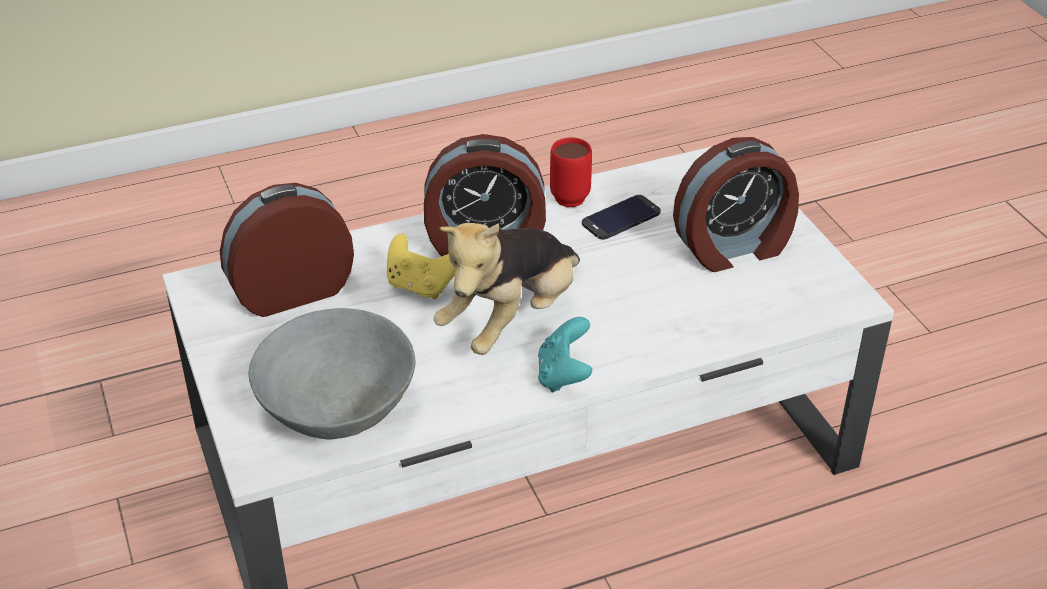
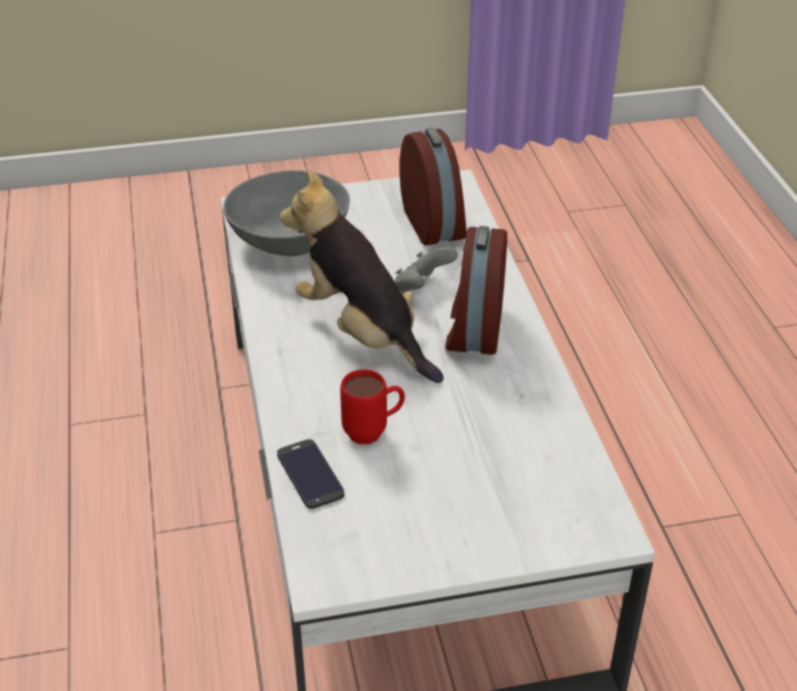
camera: 100 degrees right, 0 degrees up
yellow game controller [387,234,455,299] -> grey game controller [394,247,458,293]
turquoise game controller [538,317,592,392] -> none
red mug [550,137,592,207] -> red mug moved to [340,369,405,444]
phone [582,195,661,240] -> phone moved to [277,439,344,509]
alarm clock [673,137,799,272] -> none

